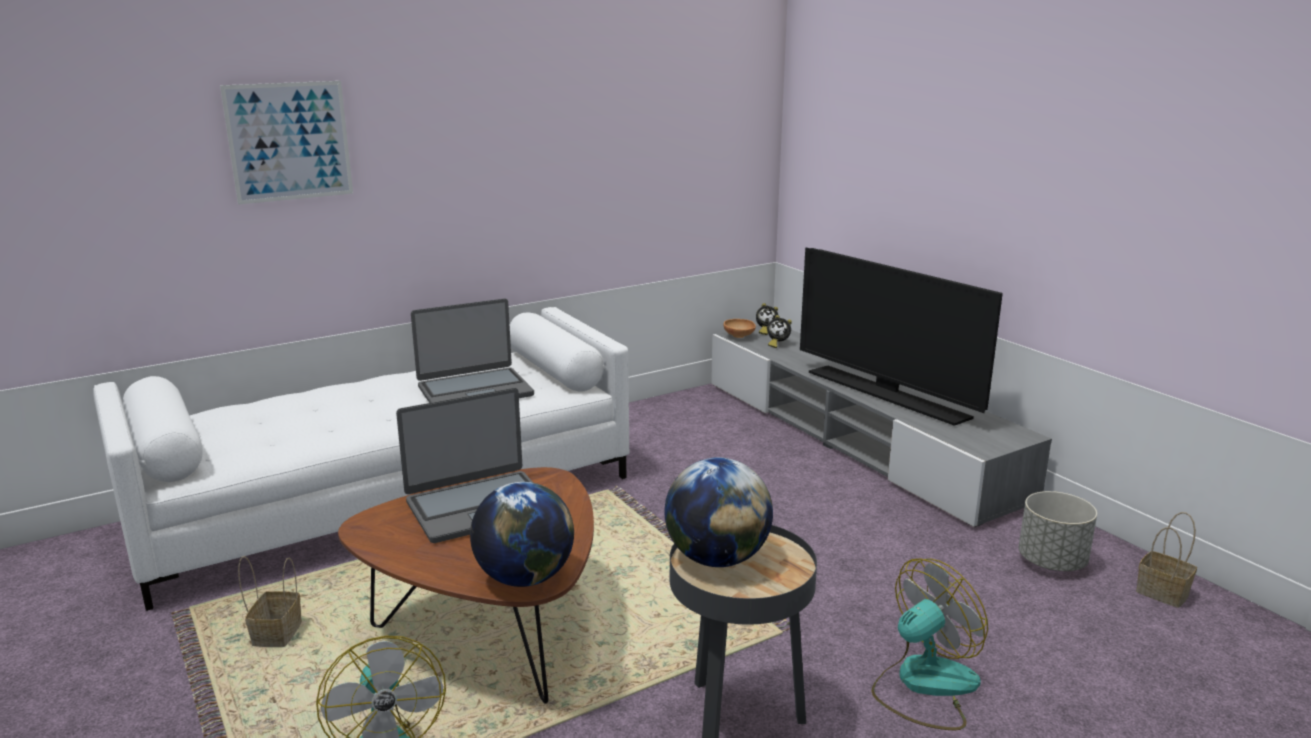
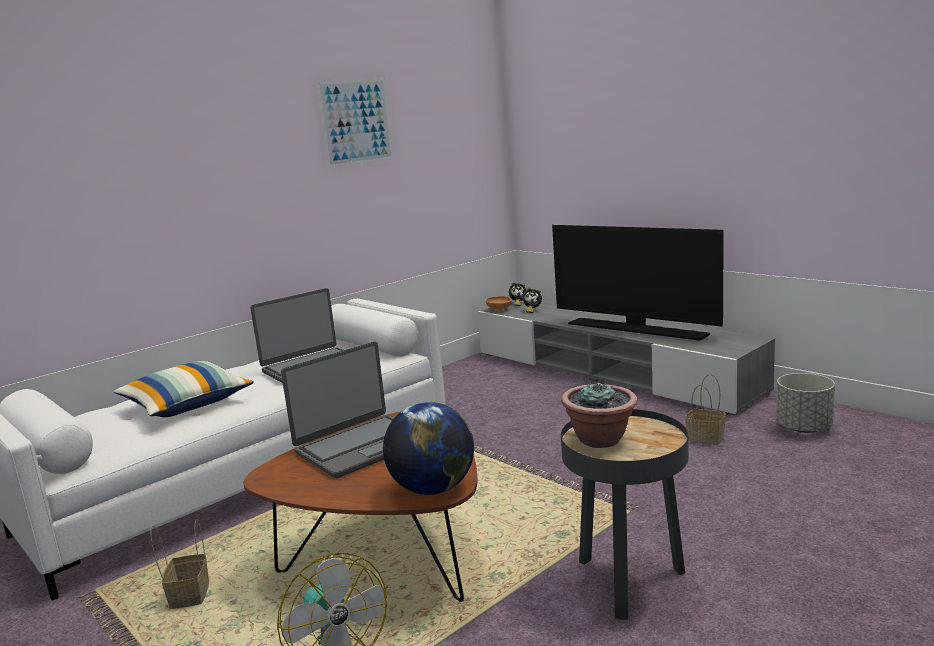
camera: 10 degrees left, 5 degrees down
picture [220,81,353,205] -> picture moved to [317,78,394,168]
globe [664,457,773,567] -> potted plant [561,382,637,448]
fan [872,558,988,730] -> none
basket [1136,512,1197,608] -> basket moved to [686,374,726,445]
none -> pillow [113,361,254,417]

